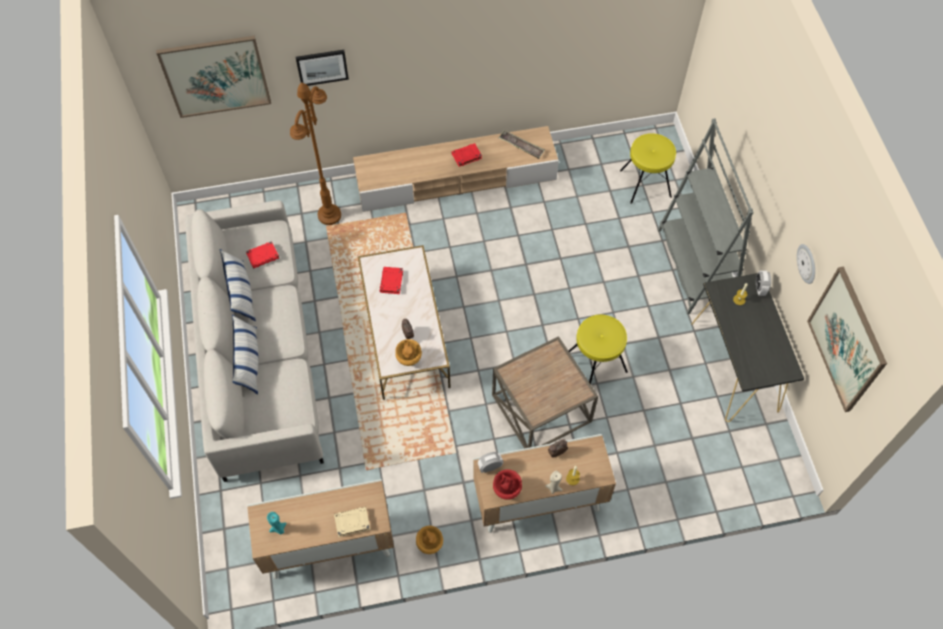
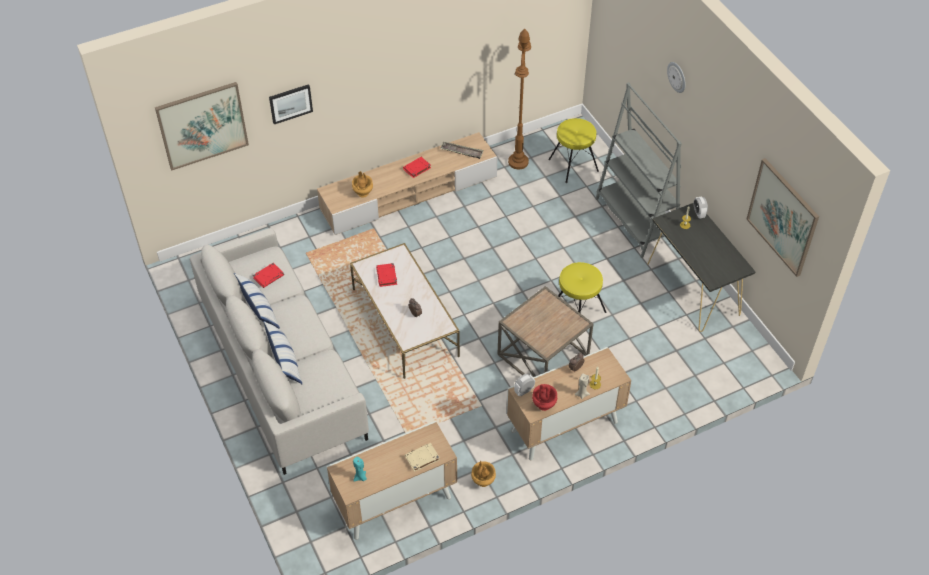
camera: 15 degrees left, 10 degrees down
brown floor lamp [290,82,341,225] -> brown floor lamp moved to [508,28,531,169]
brown vase [395,339,422,366] -> brown vase moved to [352,171,373,198]
wall clock [797,244,815,284] -> wall clock moved to [667,62,686,93]

